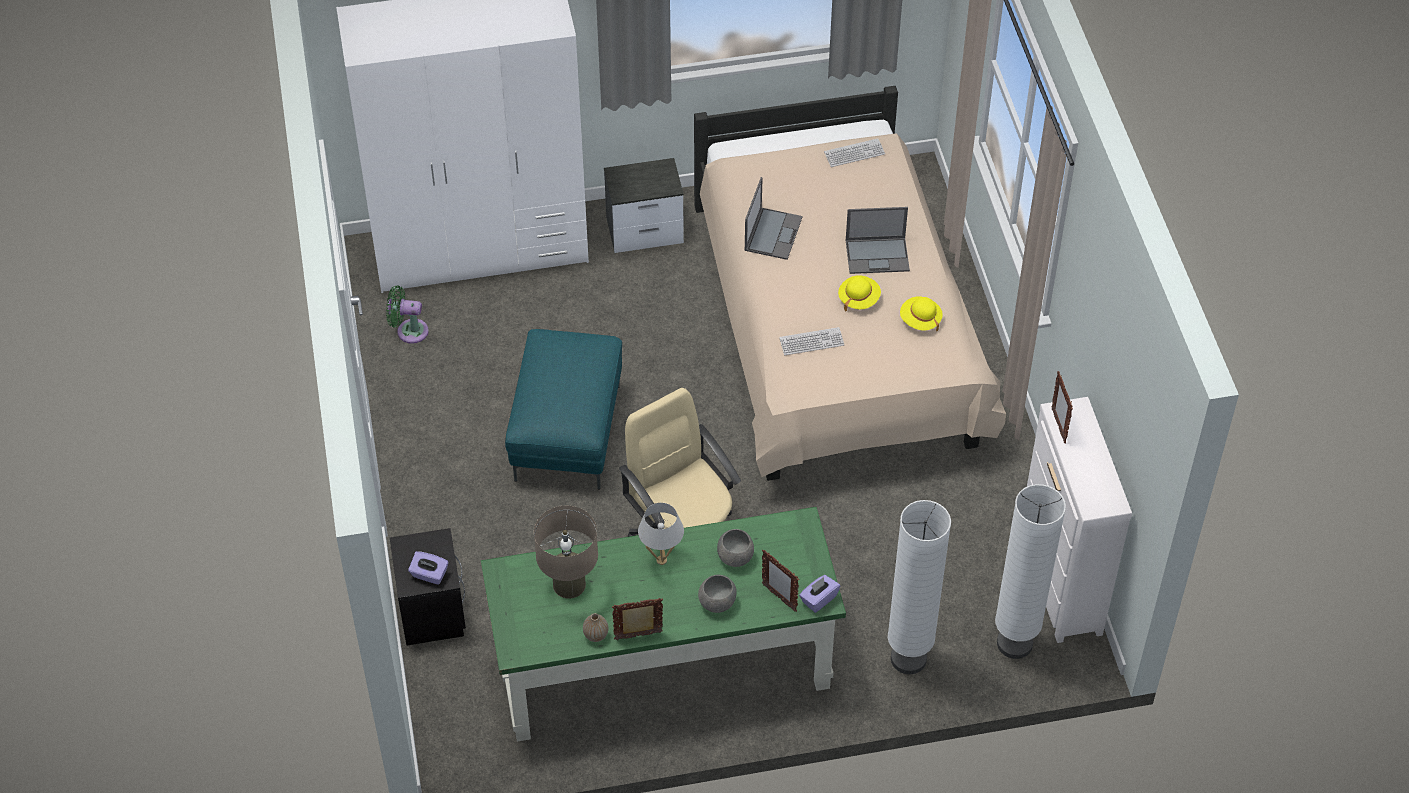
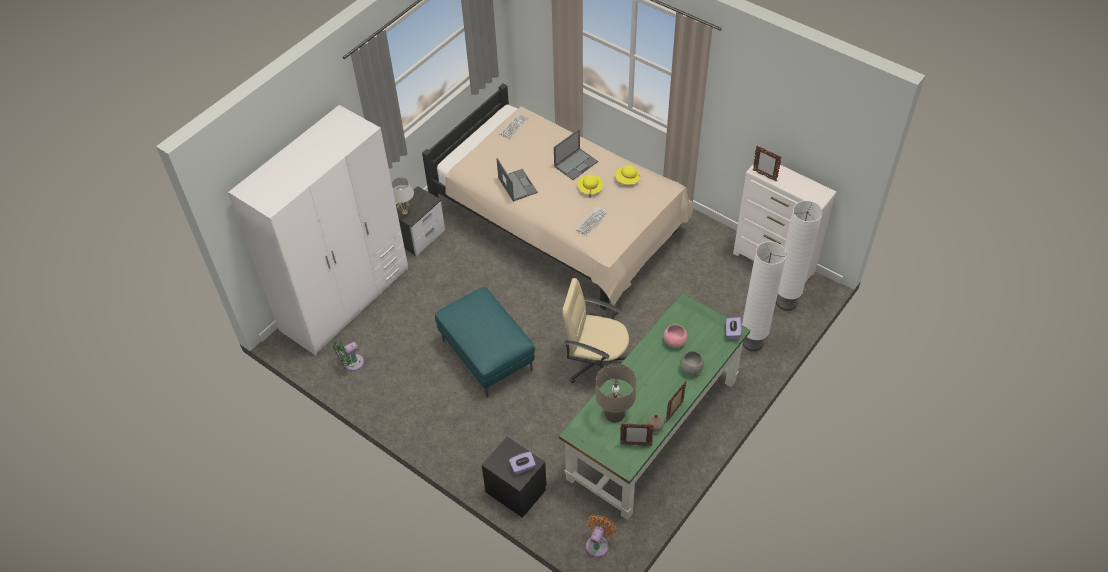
camera: 40 degrees left, 0 degrees up
white table lamp [638,503,684,565] -> white table lamp moved to [391,178,414,215]
grey bowl [717,529,754,567] -> pink bowl [664,324,687,348]
picture frame [762,550,799,612] -> picture frame moved to [620,423,654,446]
none -> orange fan [586,515,616,557]

